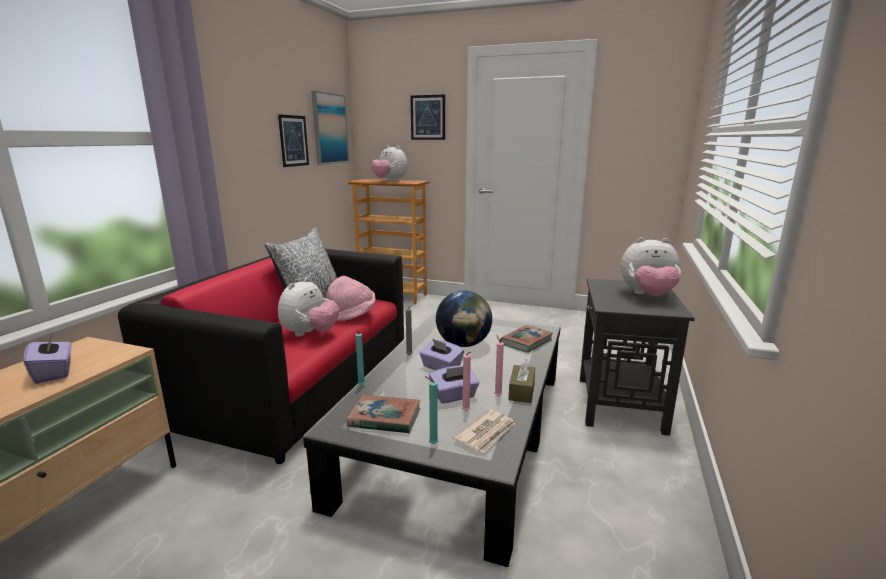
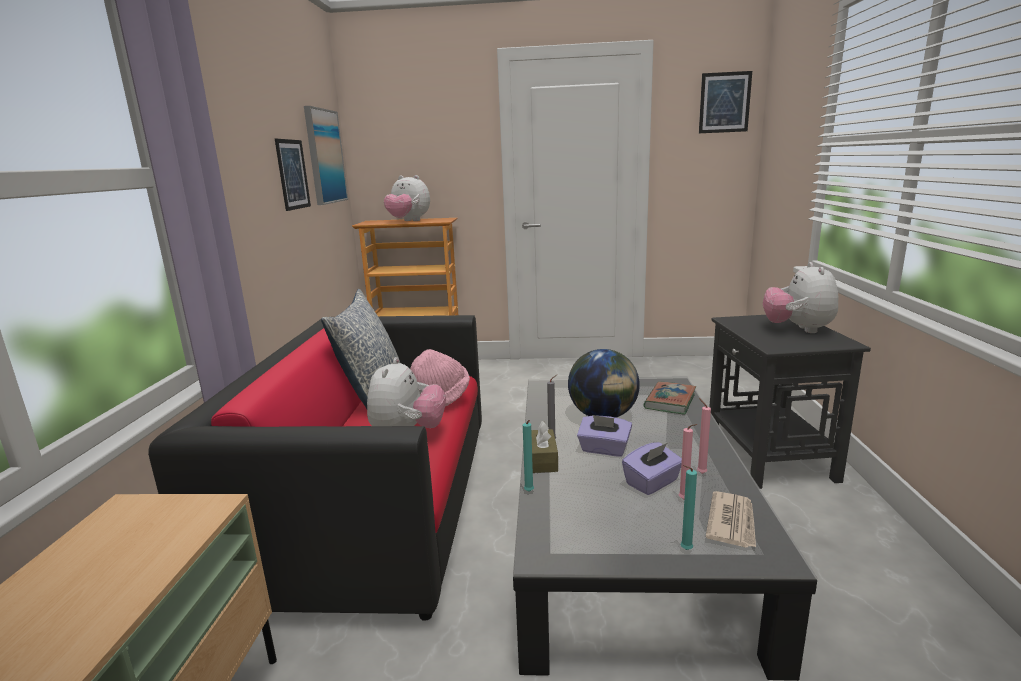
camera: 15 degrees left, 0 degrees up
purple tissue box [24,332,71,384] -> none
book [347,395,420,433] -> none
picture [410,95,445,140] -> picture moved to [699,71,752,133]
brown tissue box [508,359,535,403] -> brown tissue box moved to [531,421,558,473]
plush toy [621,237,681,296] -> plush toy turned 105 degrees clockwise [763,262,839,333]

